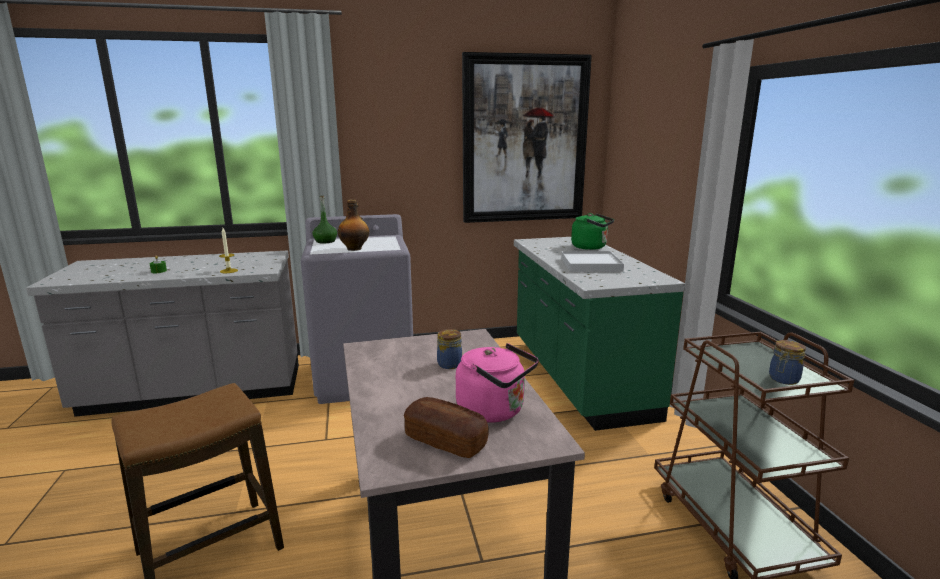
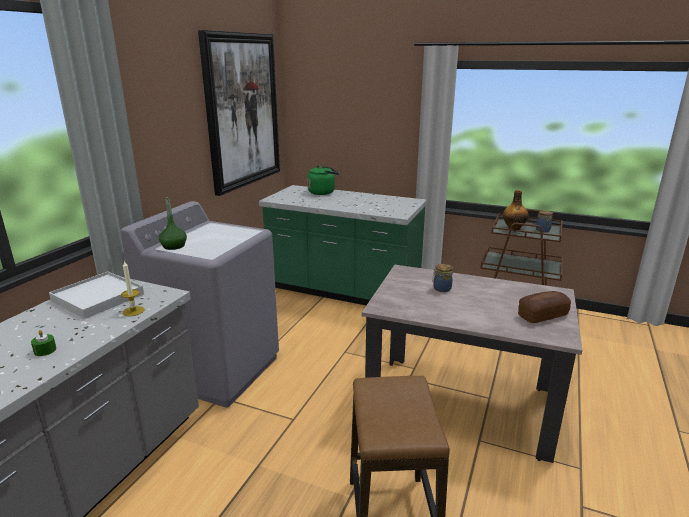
camera: 55 degrees left, 5 degrees up
bottle [338,200,369,251] -> bottle moved to [503,190,529,230]
pink kettle [456,343,539,423] -> none
white tray [561,251,624,272] -> white tray moved to [49,271,144,319]

